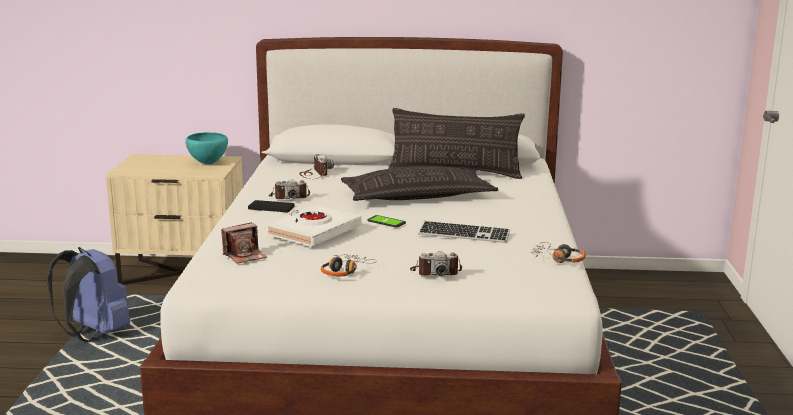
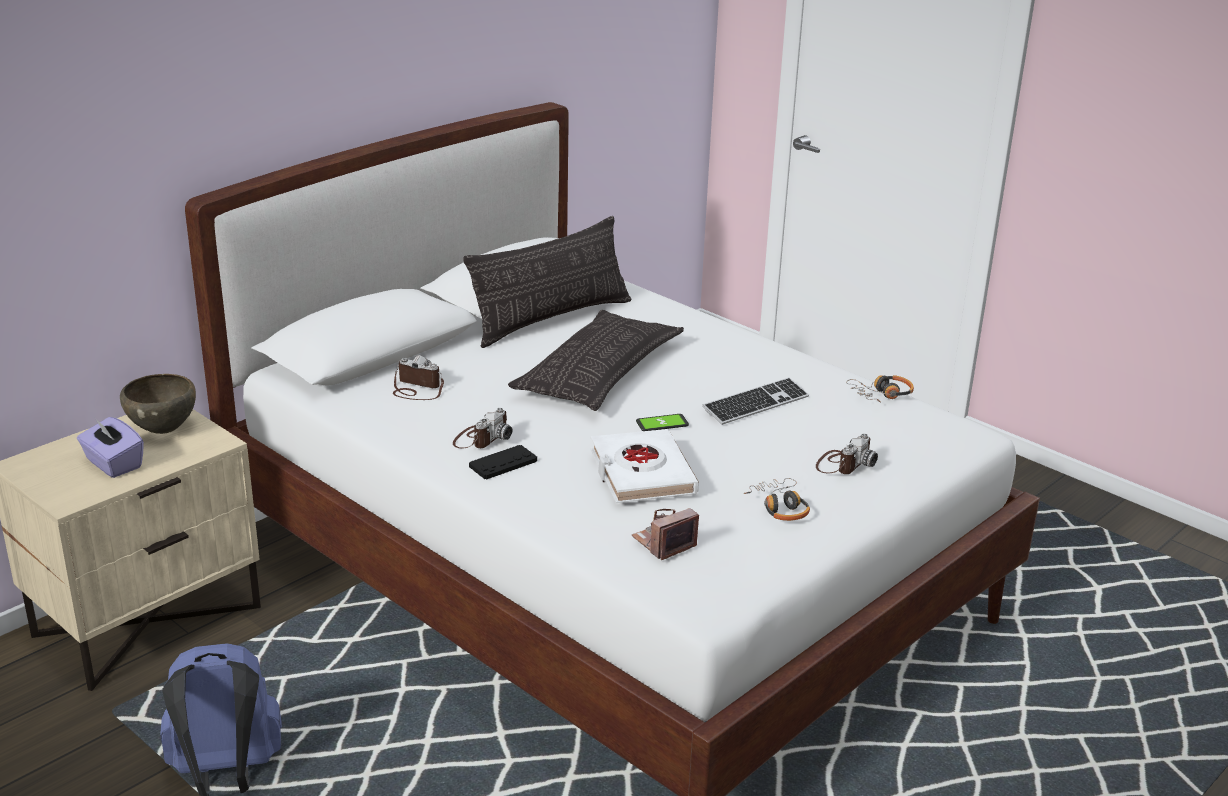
camera: 50 degrees left, 10 degrees up
turquoise bowl [185,132,228,165] -> brown bowl [120,374,196,434]
camera [221,222,267,264] -> camera turned 135 degrees counterclockwise [632,508,699,560]
none -> purple tissue box [77,417,144,478]

